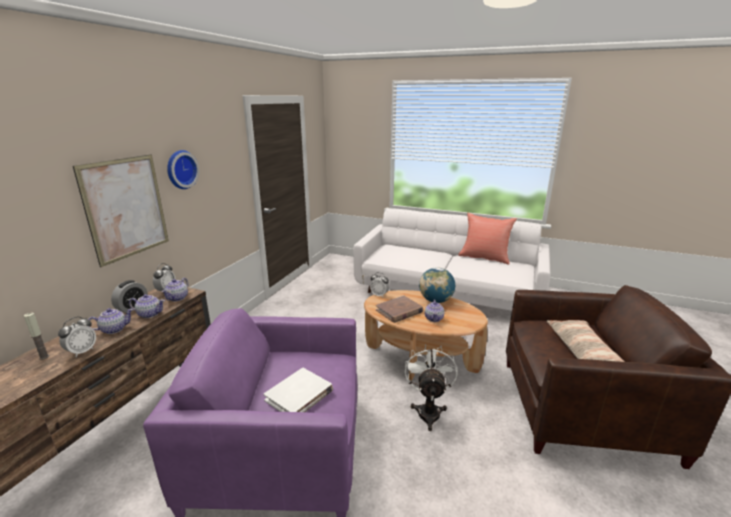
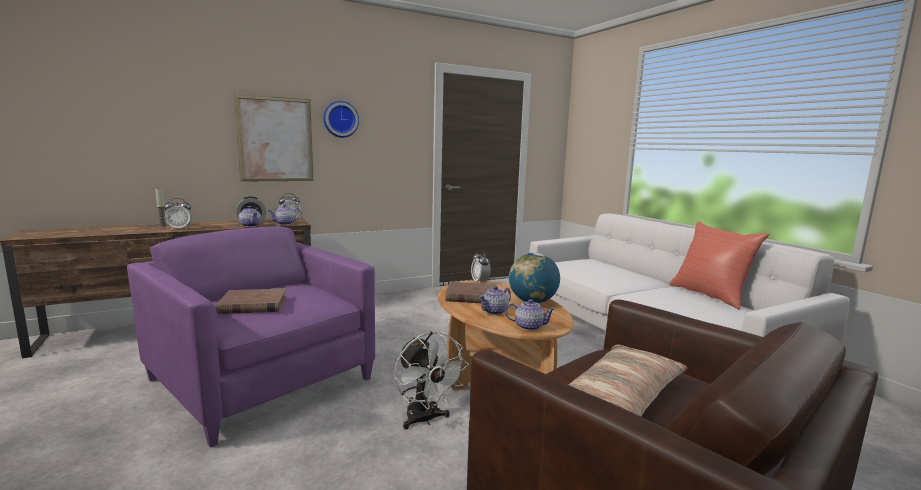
camera: 40 degrees right, 10 degrees down
teapot [88,308,133,334] -> teapot moved to [505,299,556,331]
white book [264,368,333,412] -> brown book [216,288,287,314]
white fan [405,344,458,431] -> white fan turned 105 degrees clockwise [394,331,469,429]

